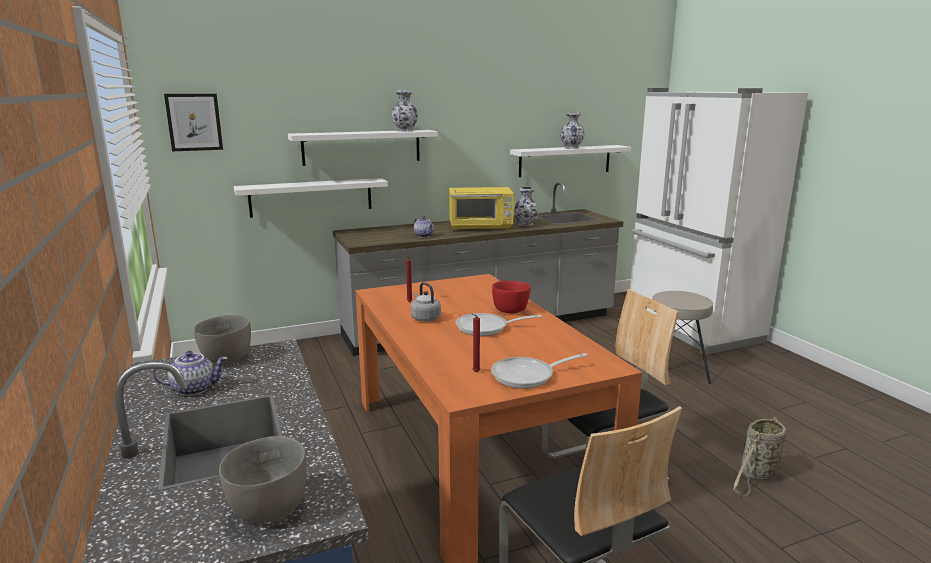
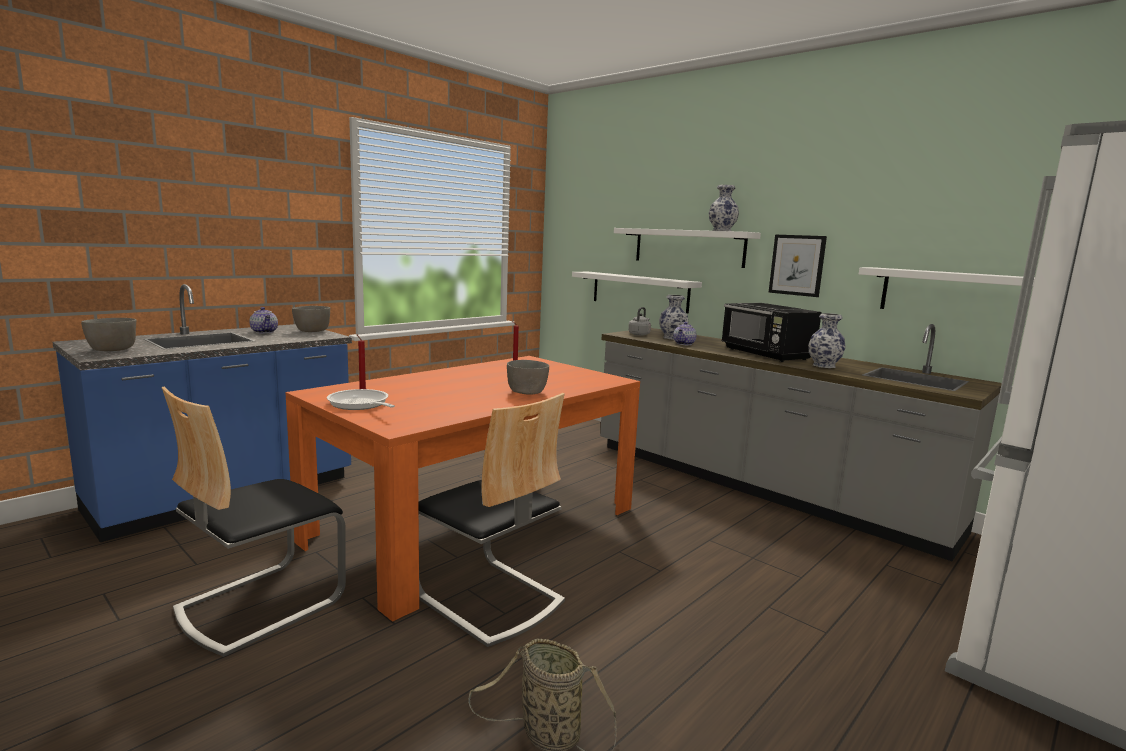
camera: 65 degrees right, 5 degrees down
picture [164,94,223,151] -> picture moved to [769,235,827,297]
grey kettle [411,282,441,322] -> grey kettle moved to [628,307,651,336]
yellow microwave [449,187,514,230] -> black microwave [721,303,822,362]
frying pan [455,313,542,336] -> none
red bowl [492,281,531,314] -> grey bowl [507,360,549,395]
vase [560,112,585,149] -> vase moved to [659,295,689,339]
beige stool [652,291,713,384] -> none

